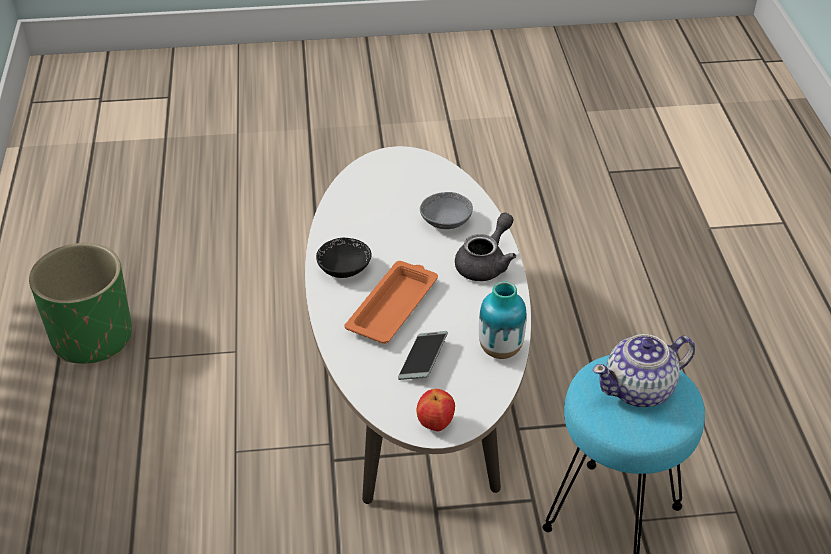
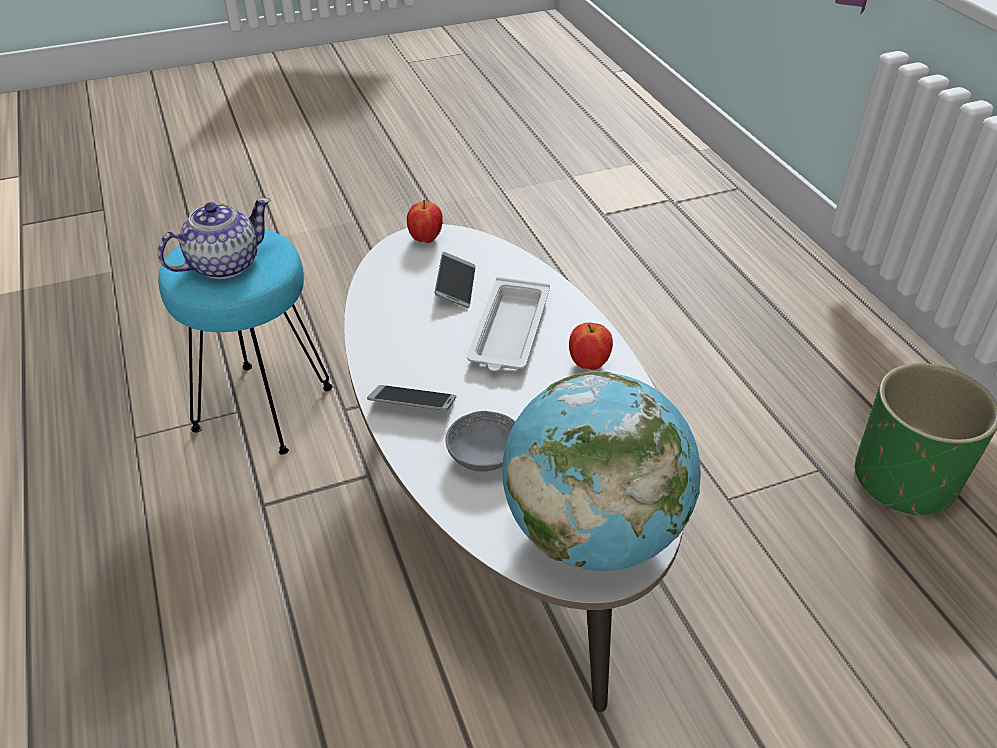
camera: 165 degrees right, 0 degrees up
black bowl [316,238,372,278] -> apple [569,323,613,370]
orange tray [345,261,438,344] -> white tray [467,277,550,372]
grey teapot [455,212,516,281] -> phone [367,385,456,411]
vase [479,281,527,359] -> none
none -> globe [502,371,701,571]

